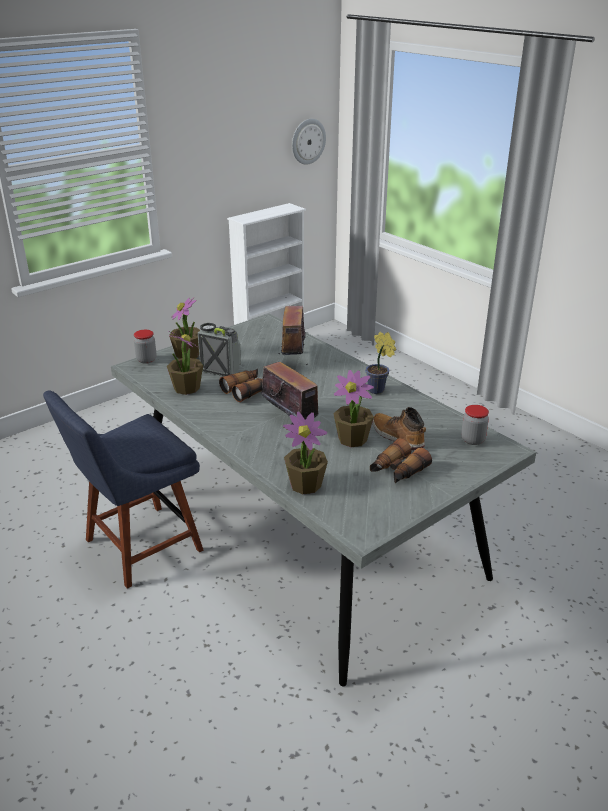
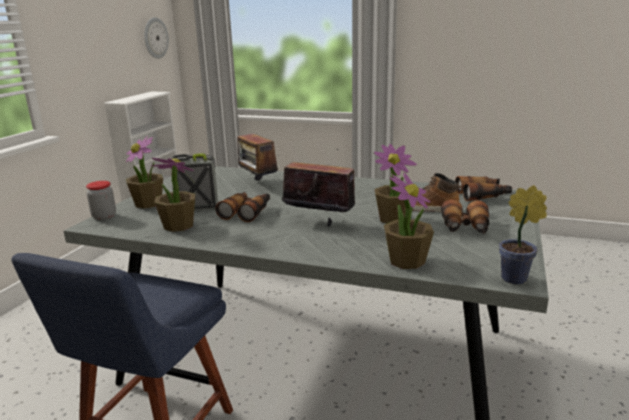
camera: 30 degrees left, 10 degrees down
potted plant [365,332,396,394] -> potted plant moved to [499,185,547,284]
jar [461,405,489,445] -> binoculars [455,176,512,201]

